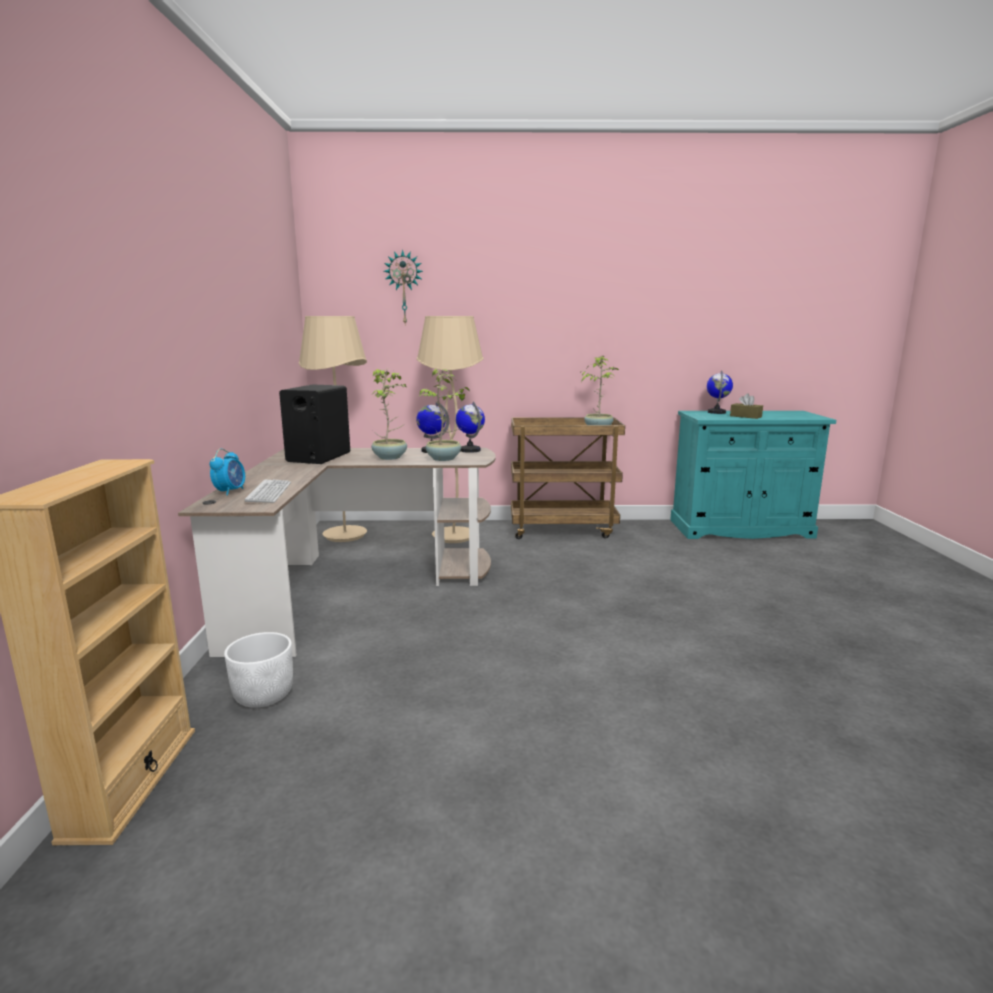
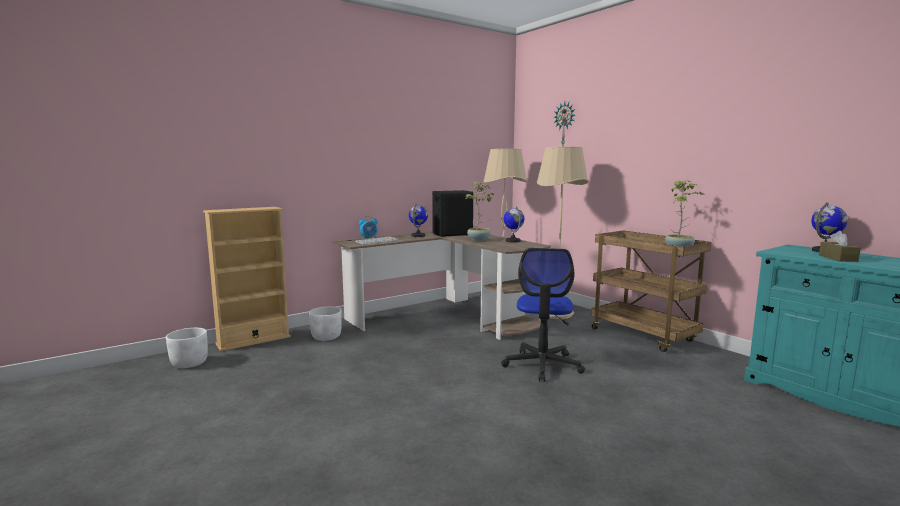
camera: 55 degrees right, 5 degrees down
potted plant [419,369,469,461] -> none
globe [456,402,485,453] -> globe moved to [409,204,428,237]
none -> white planter [166,328,208,368]
none -> office chair [501,248,585,382]

